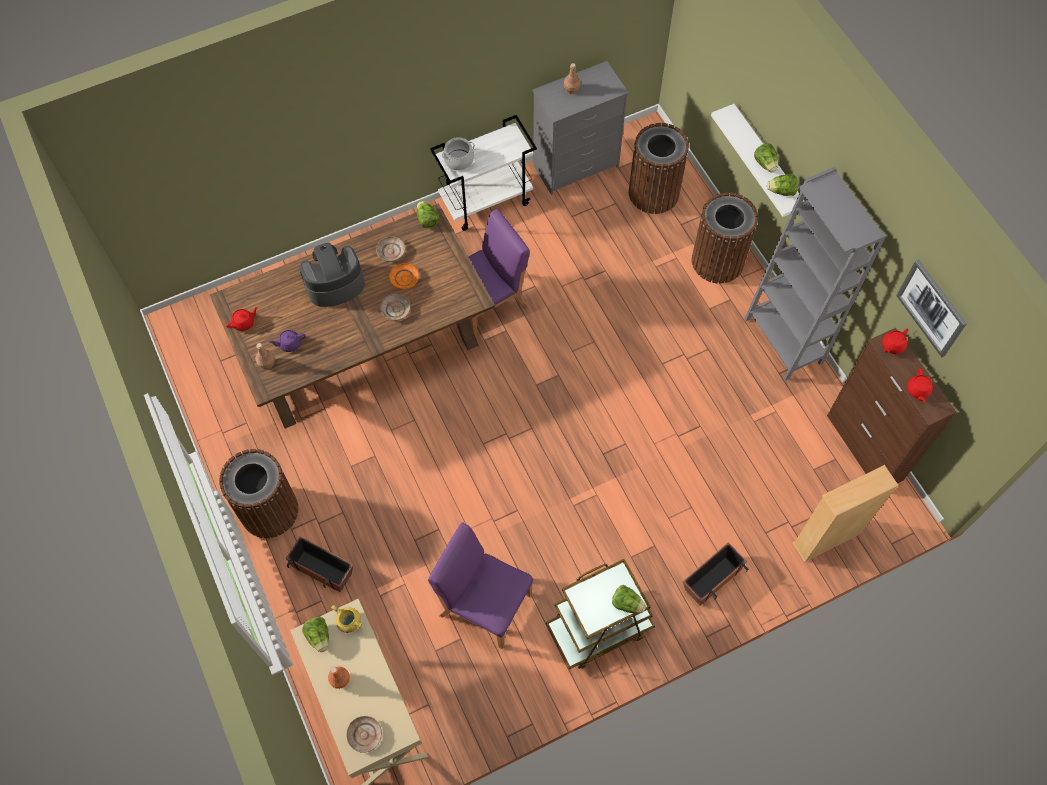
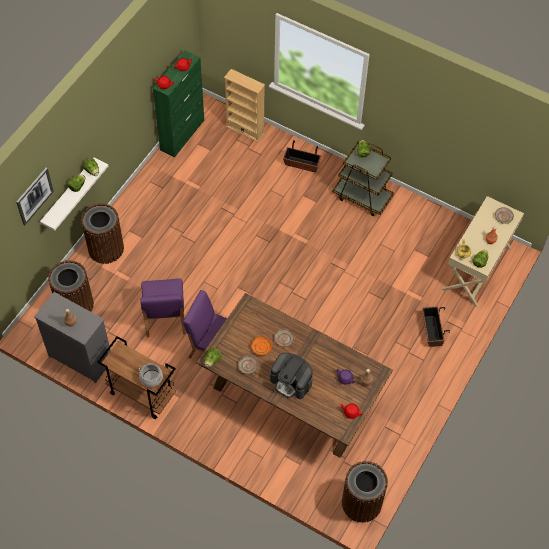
camera: 125 degrees left, 5 degrees down
brown trash can [219,449,298,538] -> brown trash can moved to [342,461,388,523]
purple chair [428,522,533,649] -> purple chair moved to [140,278,186,337]
white cart [430,115,537,231] -> brown cart [97,336,176,419]
grey bookcase [744,167,886,381] -> none
brown cabinet [827,328,956,483] -> green cabinet [153,50,204,157]
picture [896,259,967,357] -> picture moved to [16,168,54,225]

